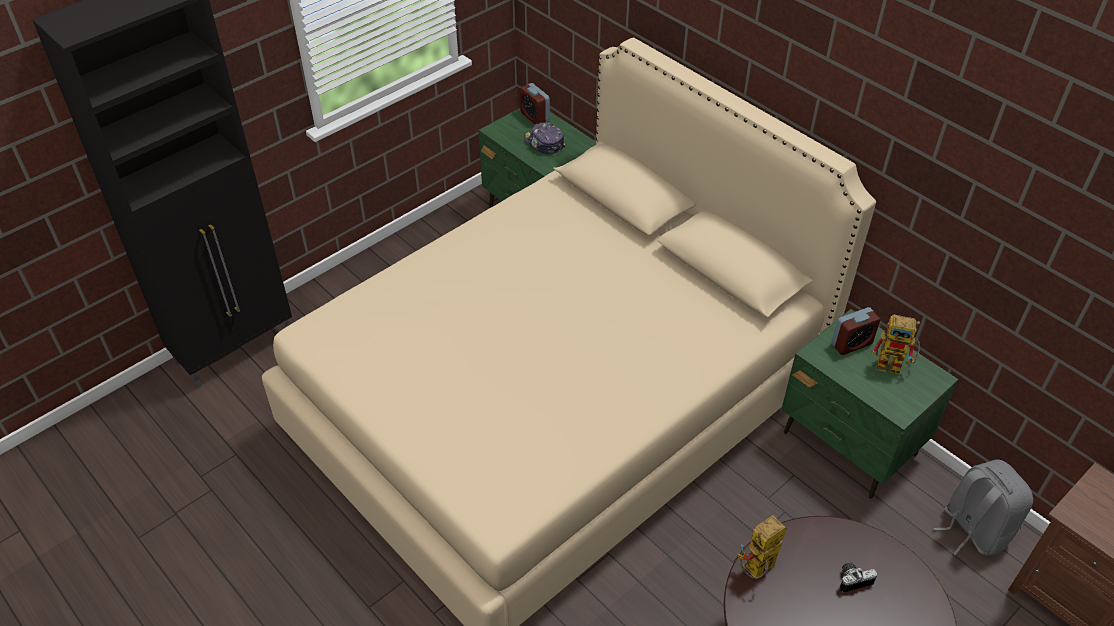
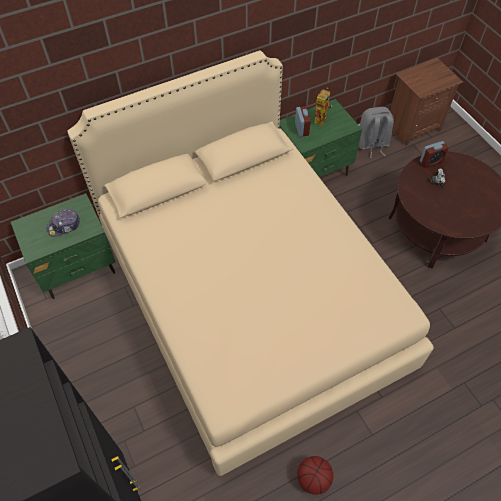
camera: 75 degrees left, 10 degrees up
alarm clock [520,83,550,124] -> alarm clock moved to [420,141,449,168]
toy robot [738,515,787,579] -> none
none -> basketball [297,456,333,495]

